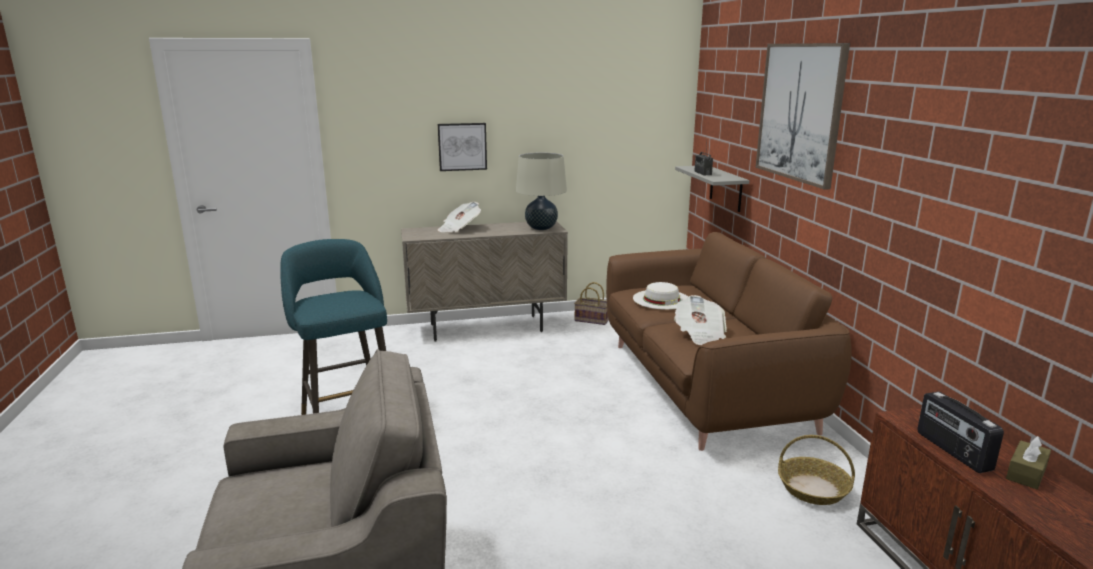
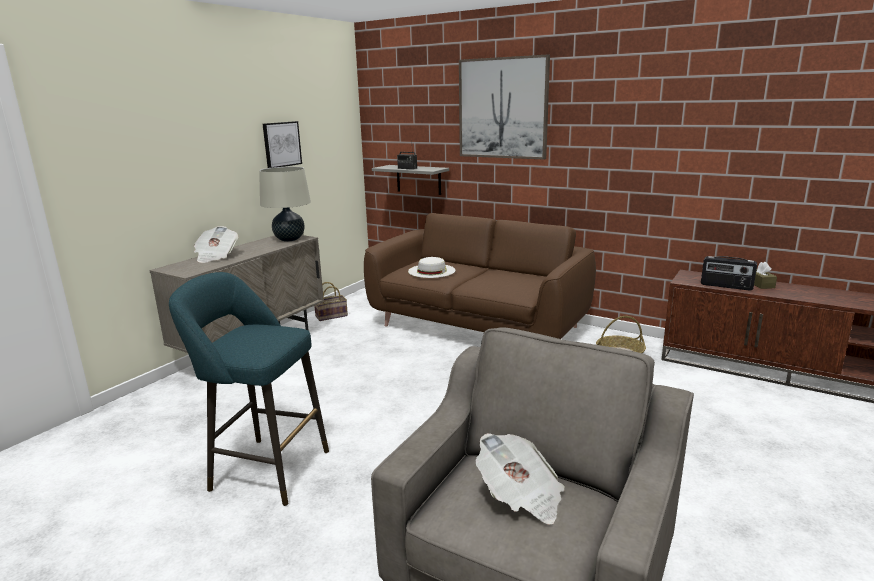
camera: 45 degrees left, 0 degrees up
picture [438,123,487,171] -> picture moved to [263,121,302,168]
newspaper [674,295,726,345] -> newspaper moved to [475,433,565,524]

